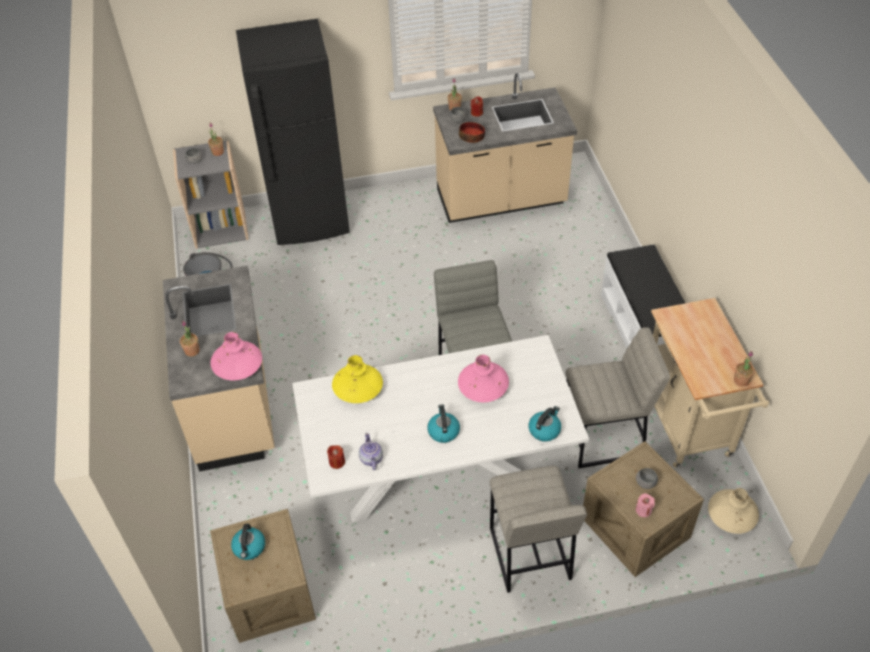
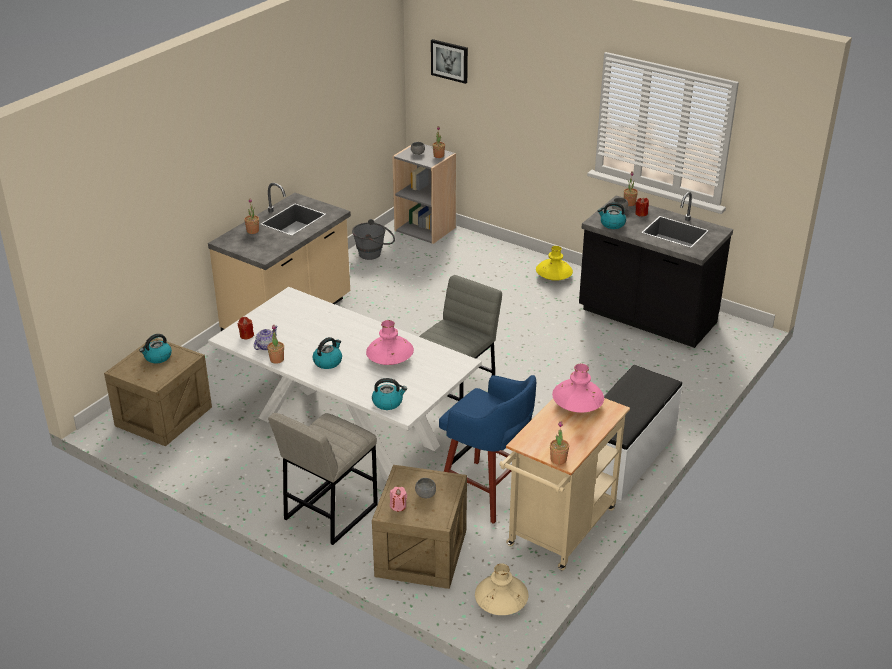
camera: 45 degrees right, 15 degrees down
pink vase [210,332,262,380] -> pink vase moved to [552,364,604,413]
black fridge [236,19,350,245] -> none
yellow vase [332,355,383,403] -> yellow vase moved to [536,246,573,281]
beige counter [433,73,577,223] -> black counter [579,192,733,348]
bowl [459,122,485,143] -> kettle [597,202,626,229]
grey chair [566,327,670,468] -> blue stool [439,375,536,524]
none -> potted plant [267,324,284,364]
none -> picture [431,39,468,84]

